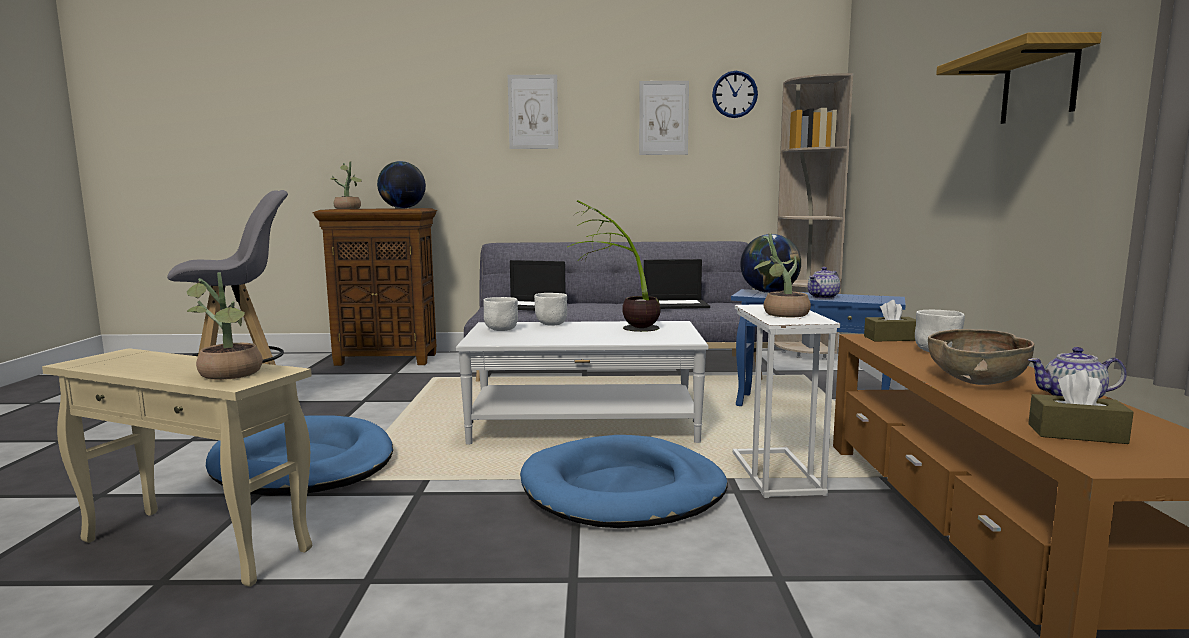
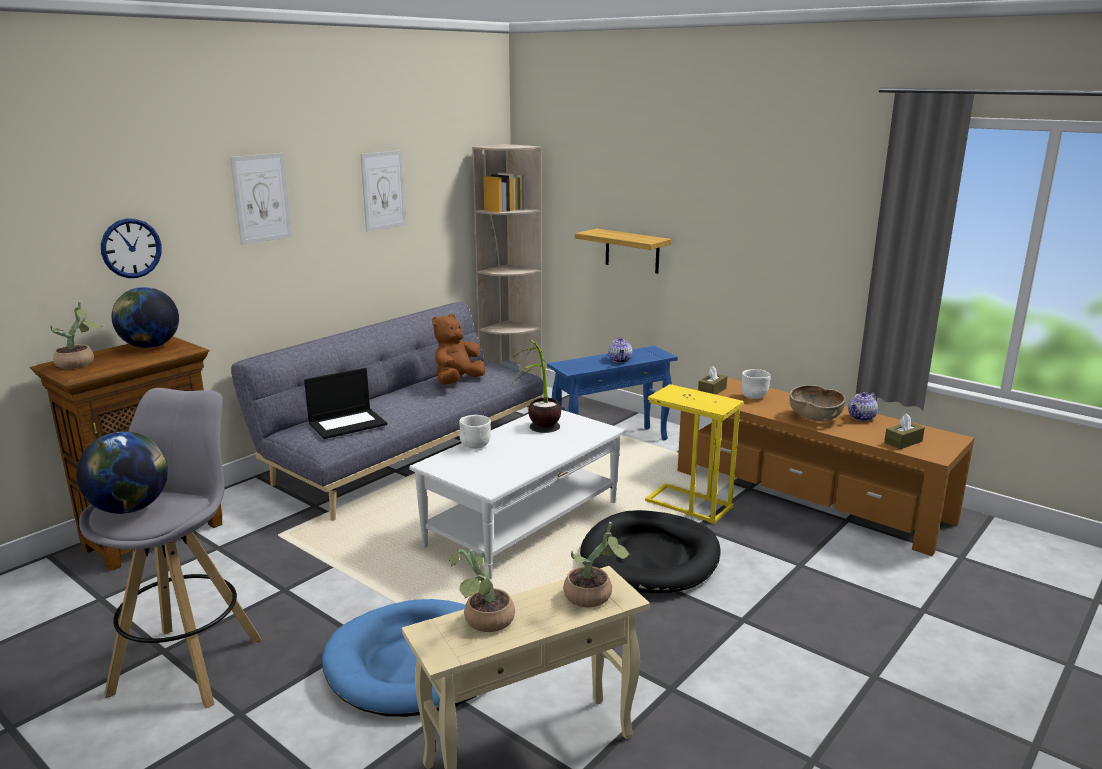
camera: 50 degrees left, 10 degrees up
white bowl [483,297,518,331] -> none
blue dog bed [520,435,728,528] -> black dog bed [580,510,721,593]
laptop [644,259,710,309] -> brown plush toy [432,313,486,385]
wall clock [712,71,758,118] -> wall clock moved to [101,218,162,278]
white side table [733,304,840,498] -> yellow side table [645,384,744,524]
globe [740,234,801,293] -> globe moved to [76,431,168,514]
potted plant [754,233,811,317] -> potted plant moved to [449,549,515,632]
shelf [936,32,1102,124] -> shelf moved to [575,229,671,274]

